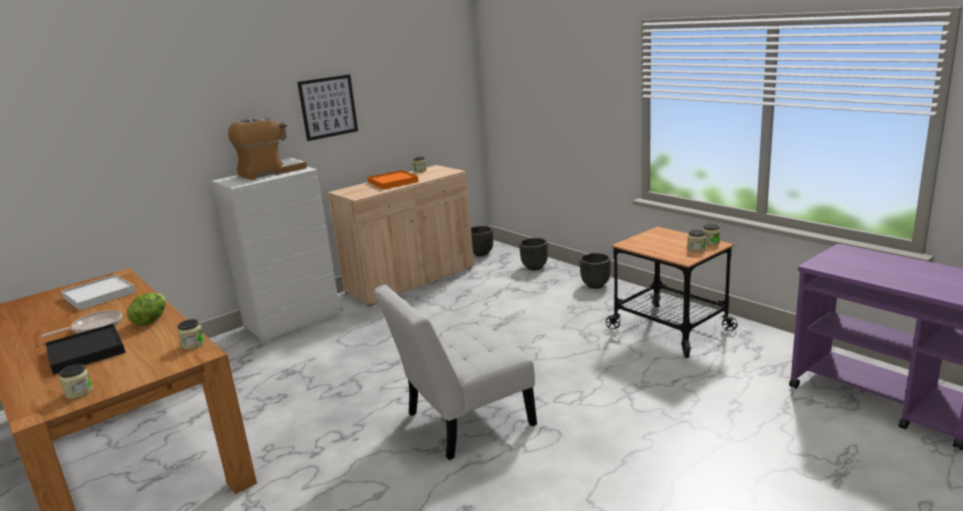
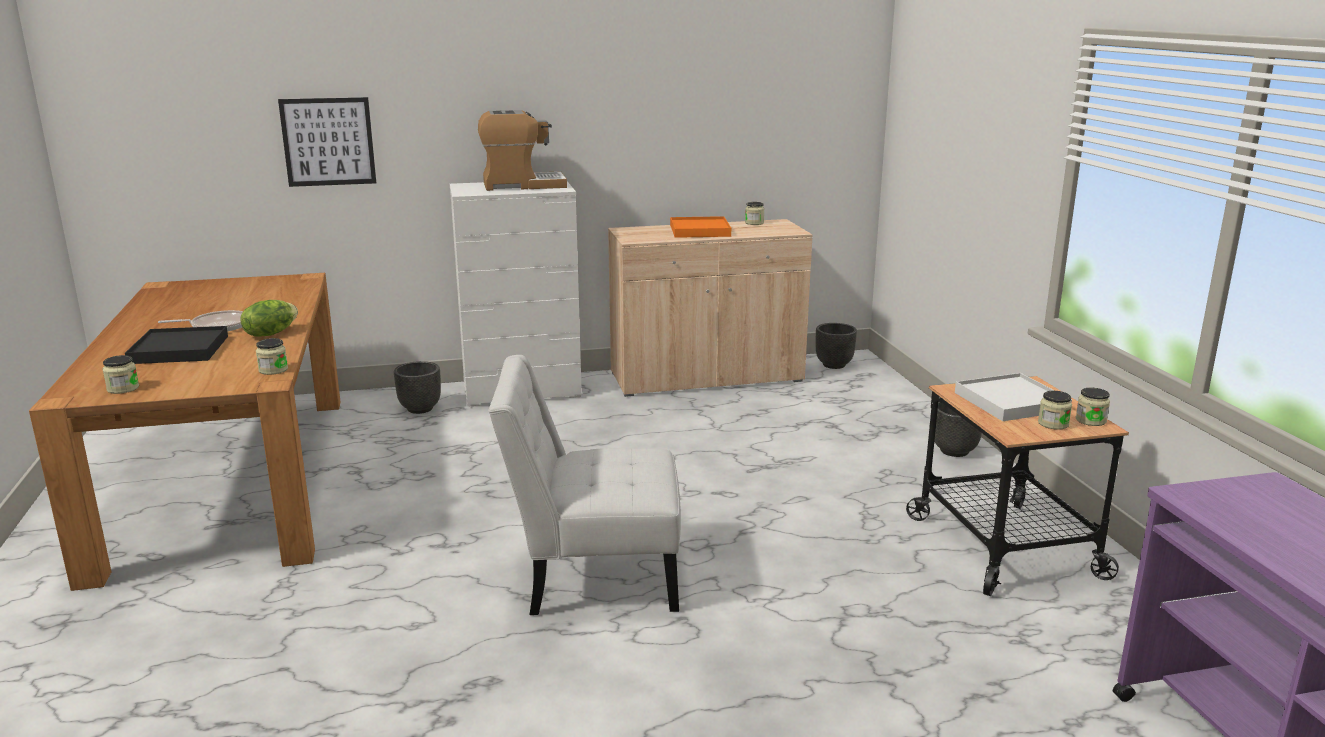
camera: 25 degrees right, 0 degrees up
white tray [61,274,136,311] -> white tray moved to [955,373,1072,421]
picture [297,74,358,141] -> picture moved to [278,97,376,187]
black planter [519,238,548,270] -> black planter moved to [394,361,441,414]

